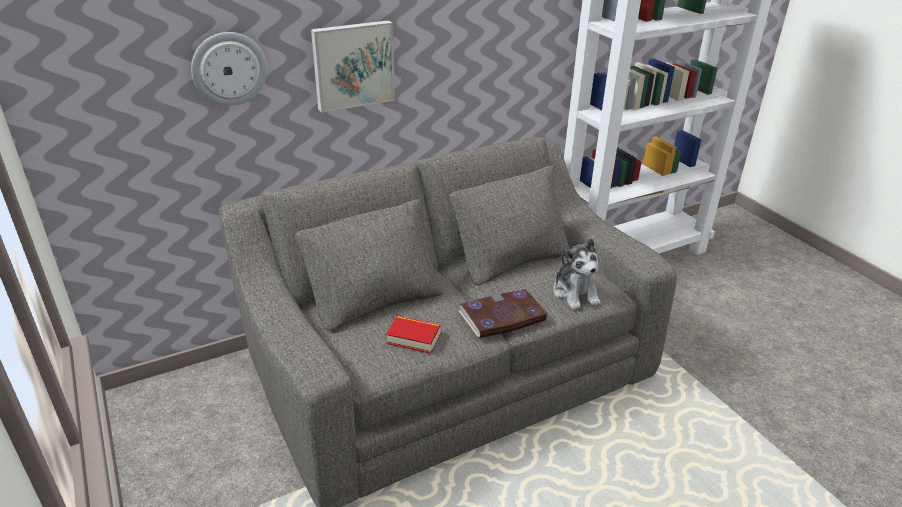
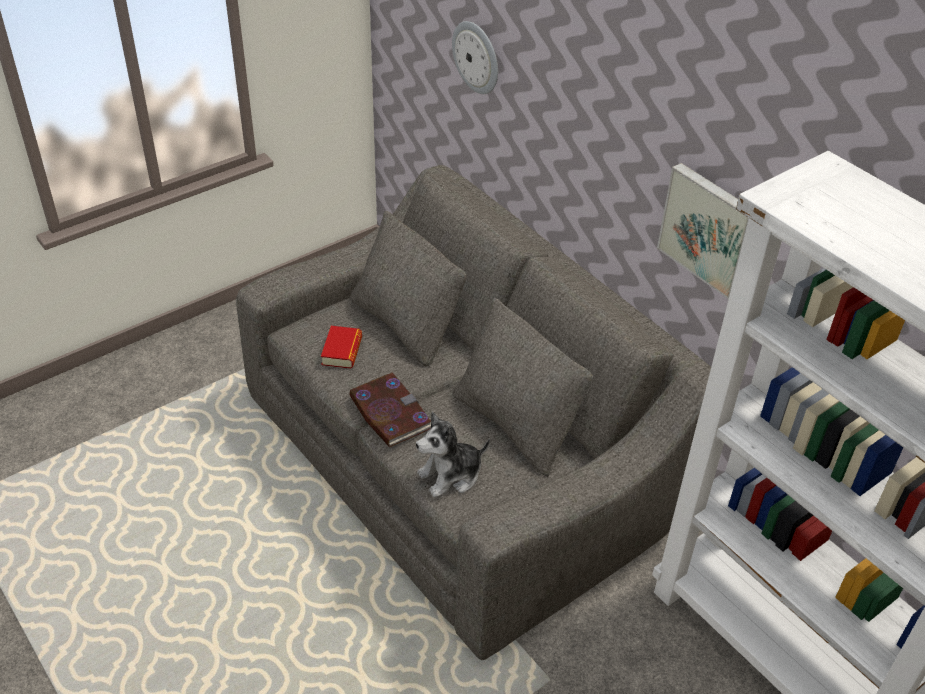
camera: 80 degrees right, 10 degrees up
picture [311,20,395,113] -> picture moved to [657,163,749,299]

